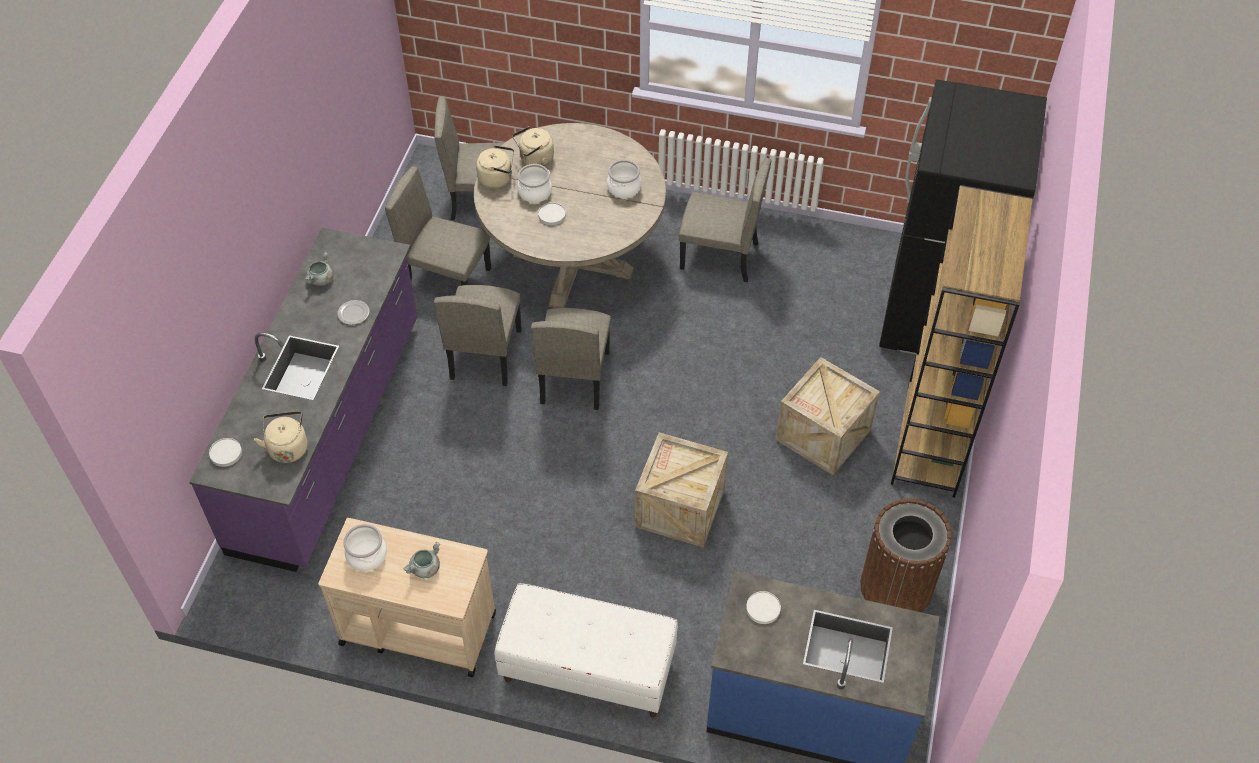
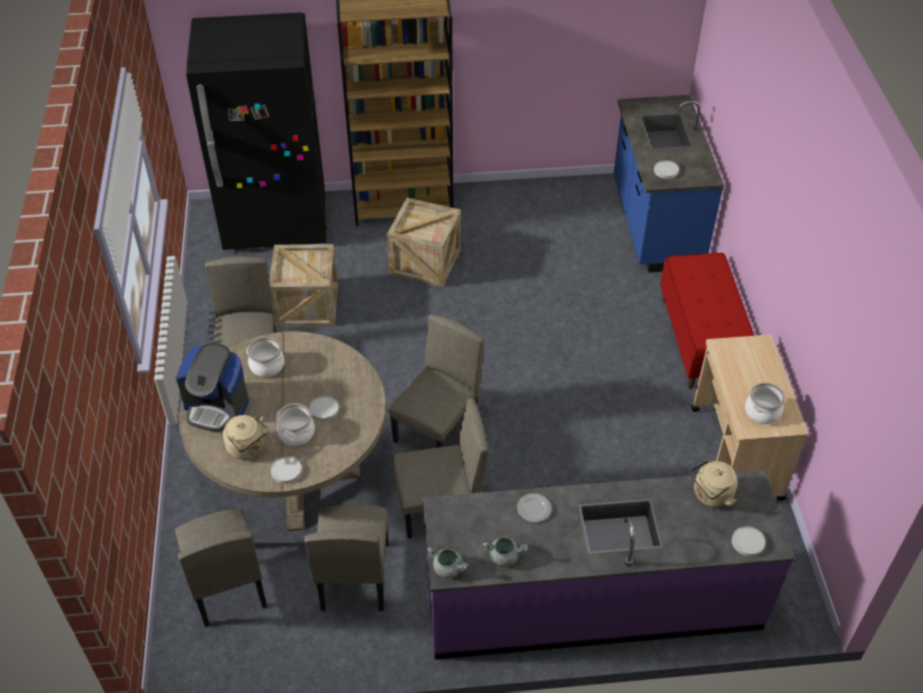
camera: 110 degrees left, 5 degrees down
grey cooking pot [403,542,440,578] -> grey cooking pot moved to [427,548,468,578]
beige kettle [476,145,514,188] -> white plate [271,456,302,484]
white bench [494,583,678,718] -> red bench [660,253,755,389]
beige chair [531,308,611,410] -> beige chair turned 45 degrees counterclockwise [388,314,484,448]
crate [635,432,728,548] -> crate moved to [269,244,338,327]
brown trash can [860,499,952,612] -> none
none -> coffee machine [176,343,249,432]

